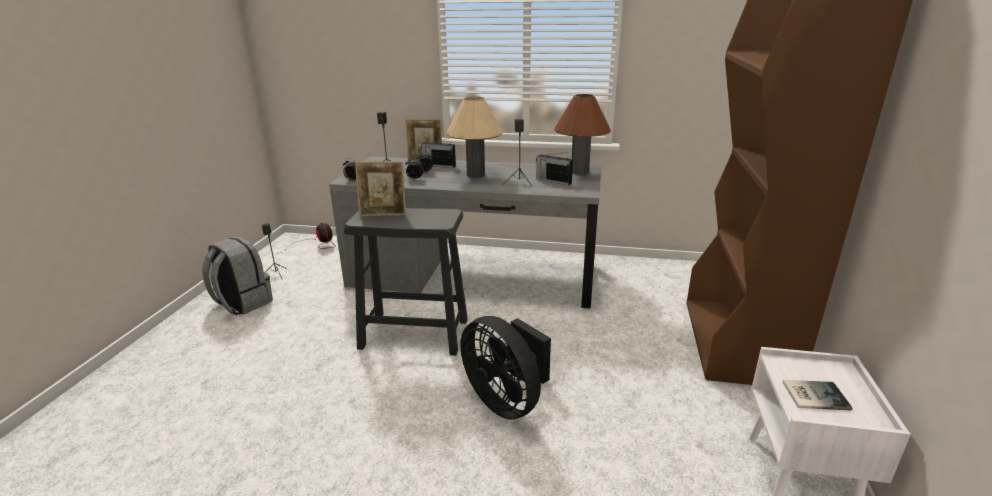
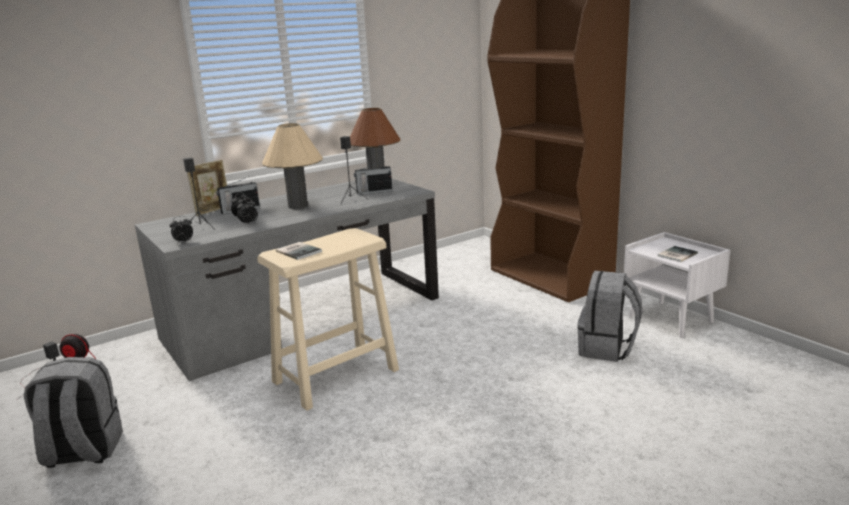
camera: 45 degrees left, 5 degrees down
black stool [344,208,468,356] -> beige stool [257,228,399,411]
picture frame [355,161,406,216] -> book [276,242,322,260]
black fan [461,316,551,419] -> none
none -> grey backpack [577,271,642,362]

